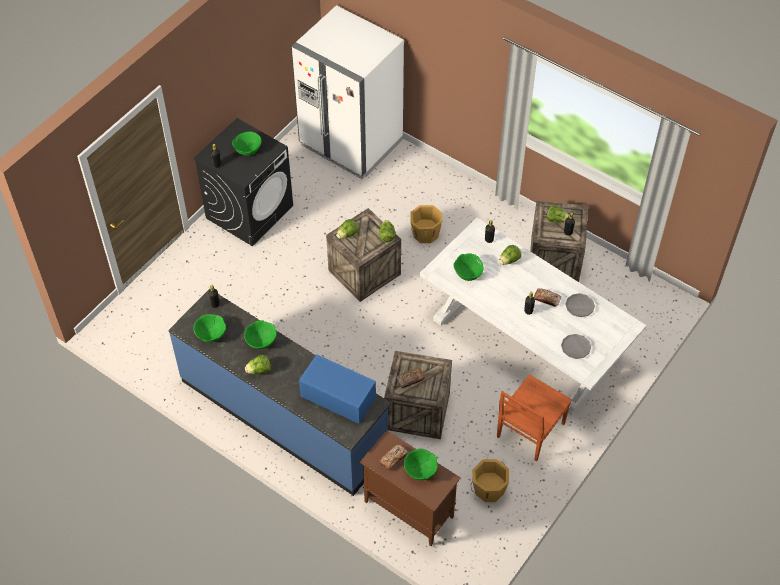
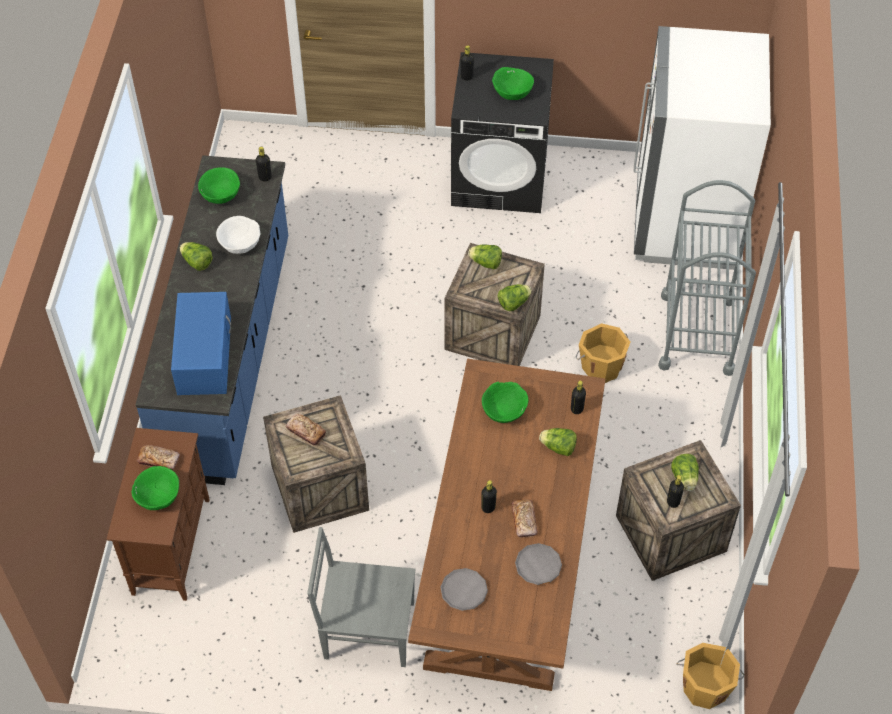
camera: 60 degrees right, 0 degrees up
green bowl [244,320,277,349] -> white bowl [216,216,260,254]
white dining table [419,218,646,416] -> brown dining table [408,359,605,691]
orange bucket [471,459,509,502] -> orange bucket moved to [676,643,745,709]
brown chair [497,374,572,461] -> grey chair [307,527,416,667]
none -> grey cart [658,180,756,376]

